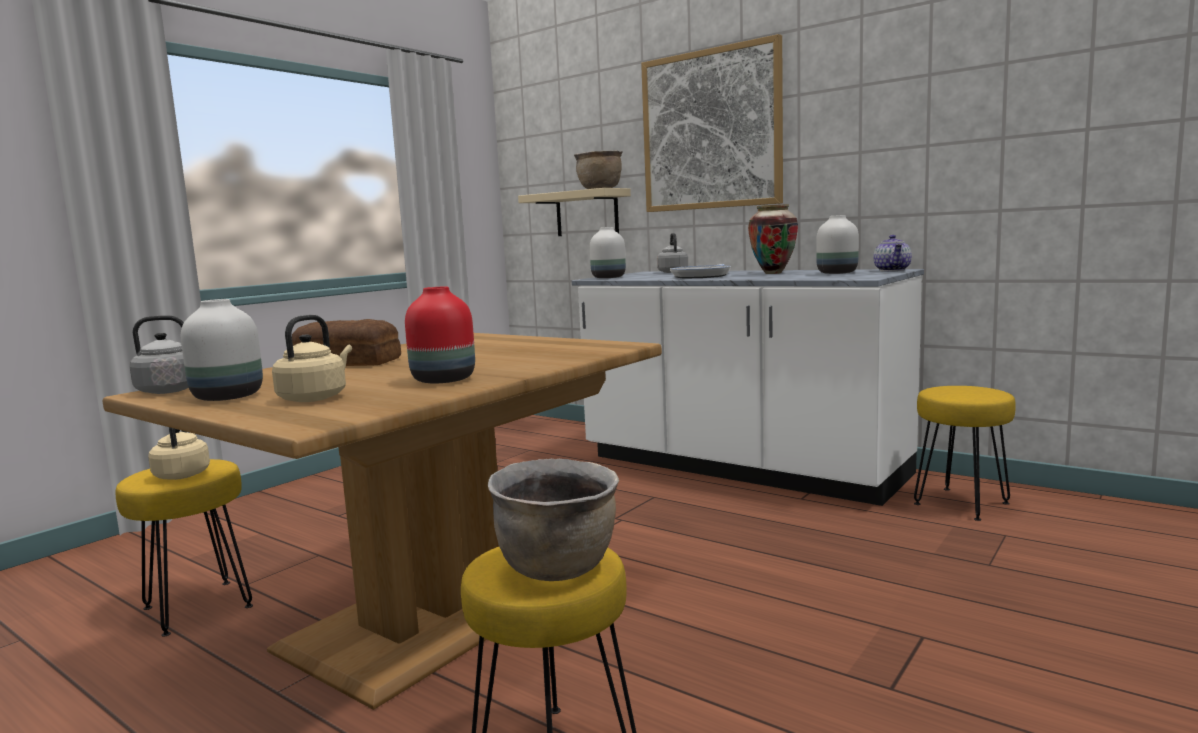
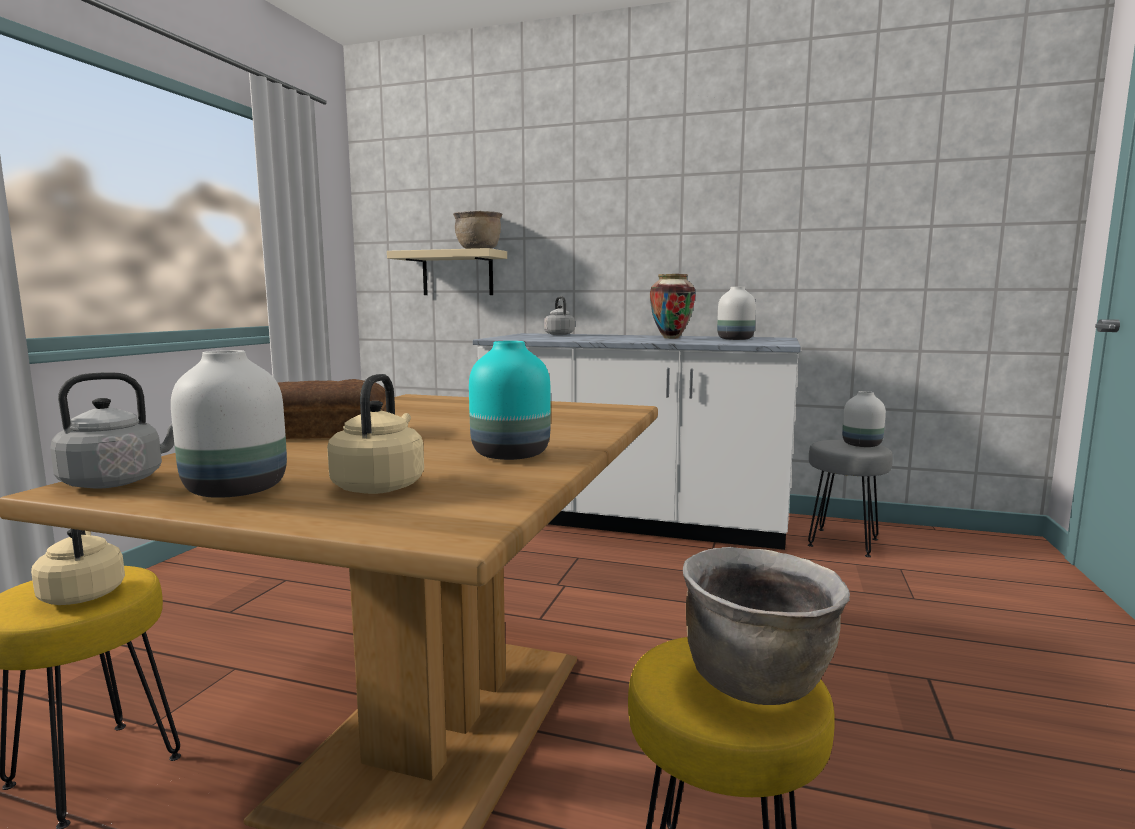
camera: 20 degrees left, 0 degrees up
red vase [405,286,475,383] -> turquoise vase [469,341,551,460]
white vase [590,227,626,278] -> white vase moved to [842,391,886,447]
picture [641,34,783,212] -> none
frying pan [670,264,731,278] -> none
teapot [873,235,912,271] -> none
yellow stool [914,386,1016,521] -> grey stool [808,440,893,557]

